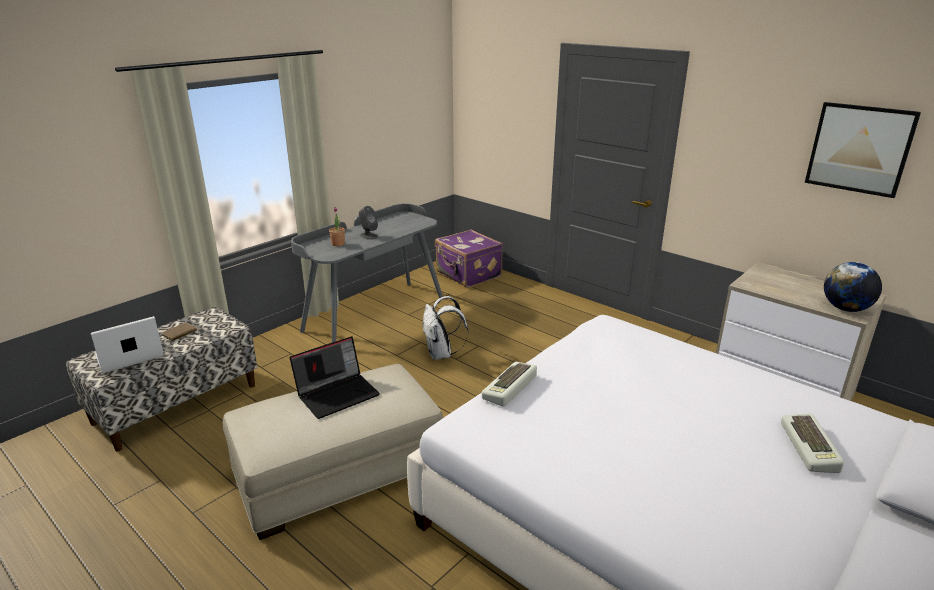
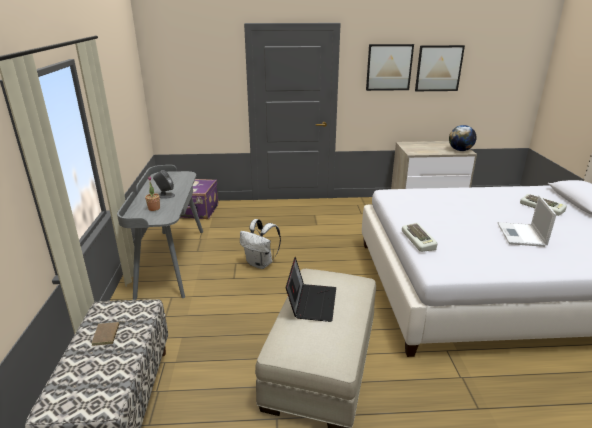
camera: 45 degrees left, 0 degrees up
laptop [91,316,164,374] -> laptop moved to [498,196,556,247]
none -> picture [366,44,414,91]

